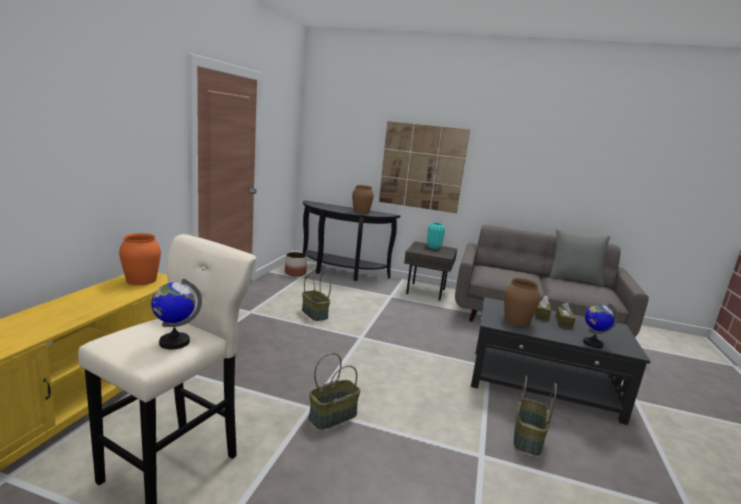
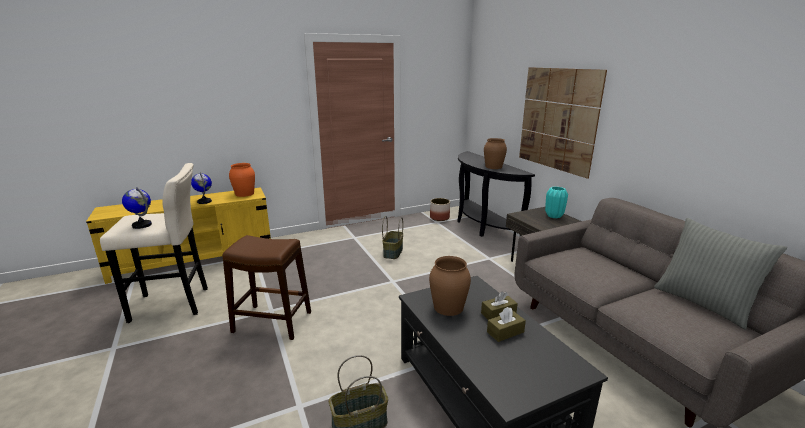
camera: 50 degrees right, 5 degrees up
basket [309,353,361,430] -> brown stool [222,235,311,340]
globe [583,304,618,348] -> globe moved to [191,173,212,204]

